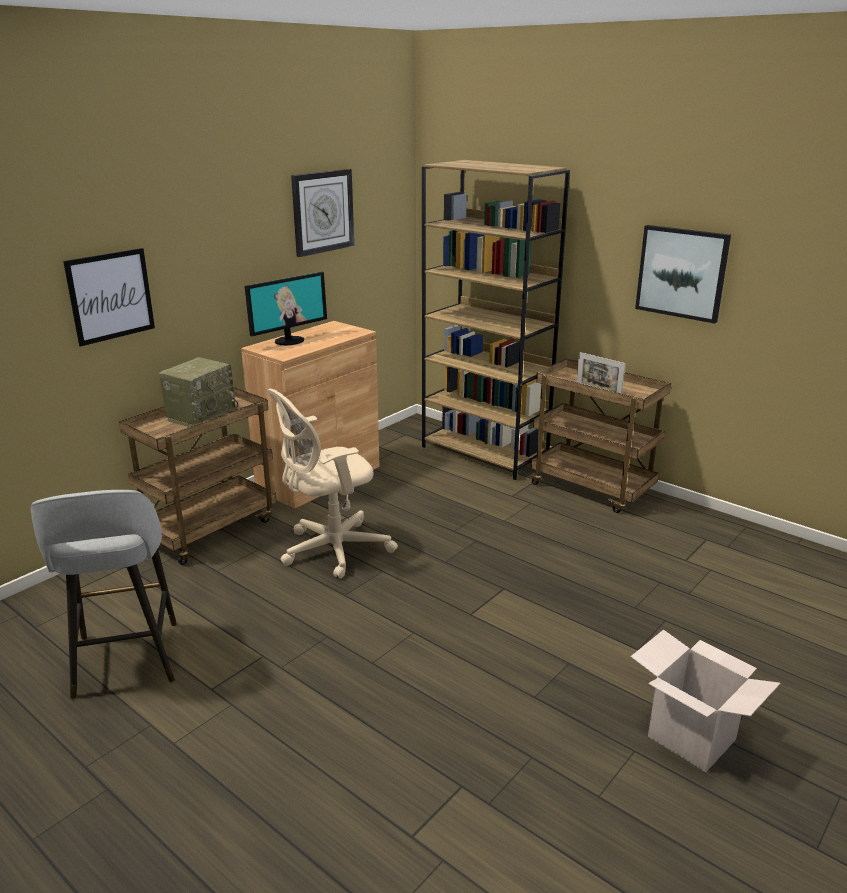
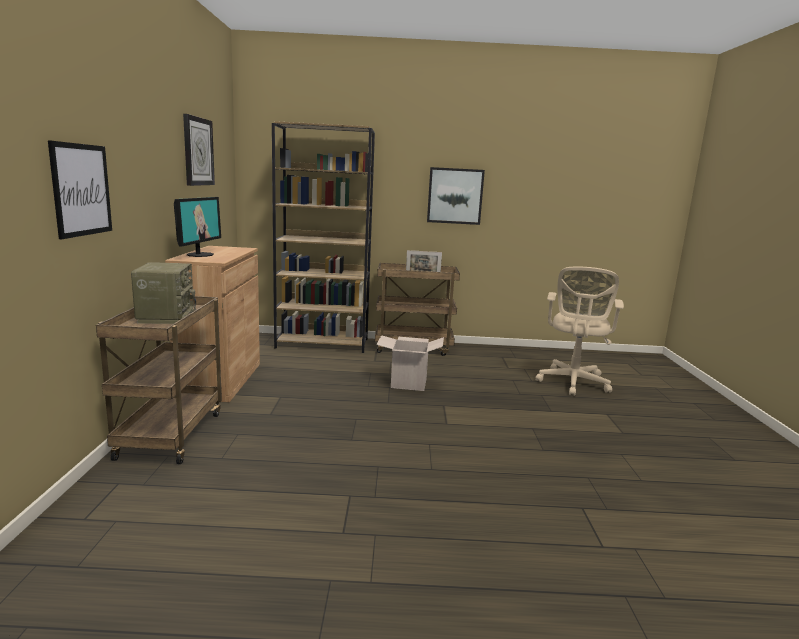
camera: 40 degrees left, 10 degrees down
grey stool [30,490,177,699] -> none
beige office chair [267,389,398,579] -> beige office chair moved to [535,267,624,396]
cardboard box [631,629,781,772] -> cardboard box moved to [376,335,444,391]

